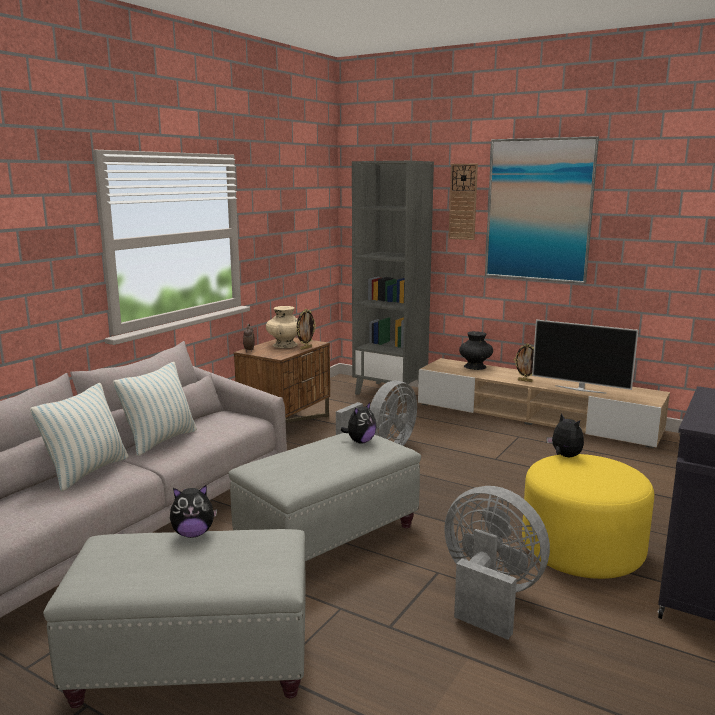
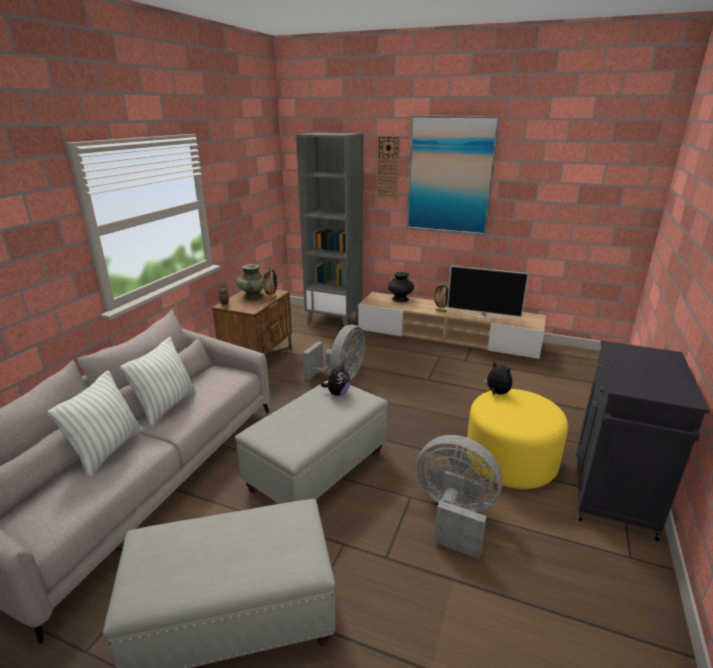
camera: 10 degrees left, 10 degrees up
plush toy [170,485,217,538] -> none
beige vase [266,306,298,348] -> turquoise vase [236,264,264,300]

